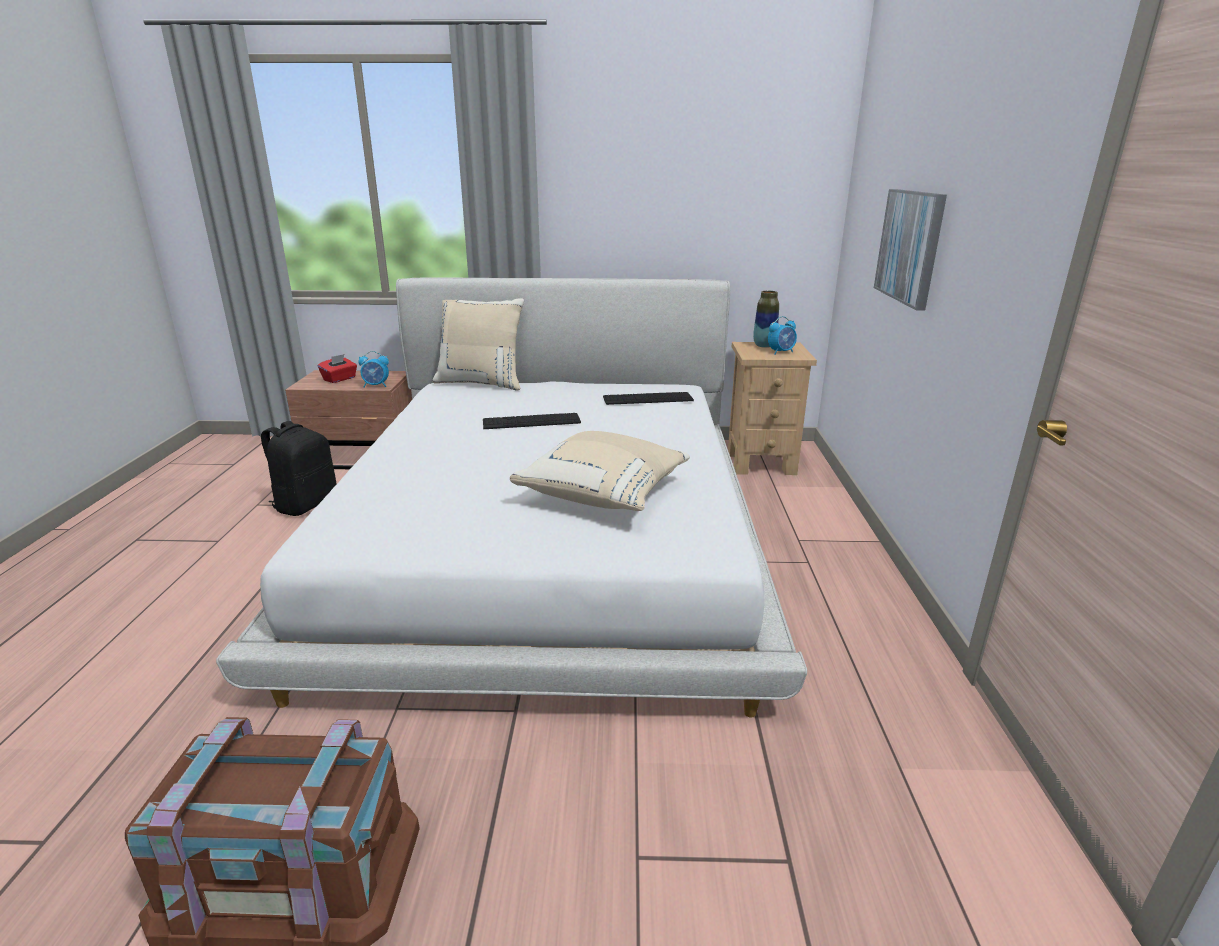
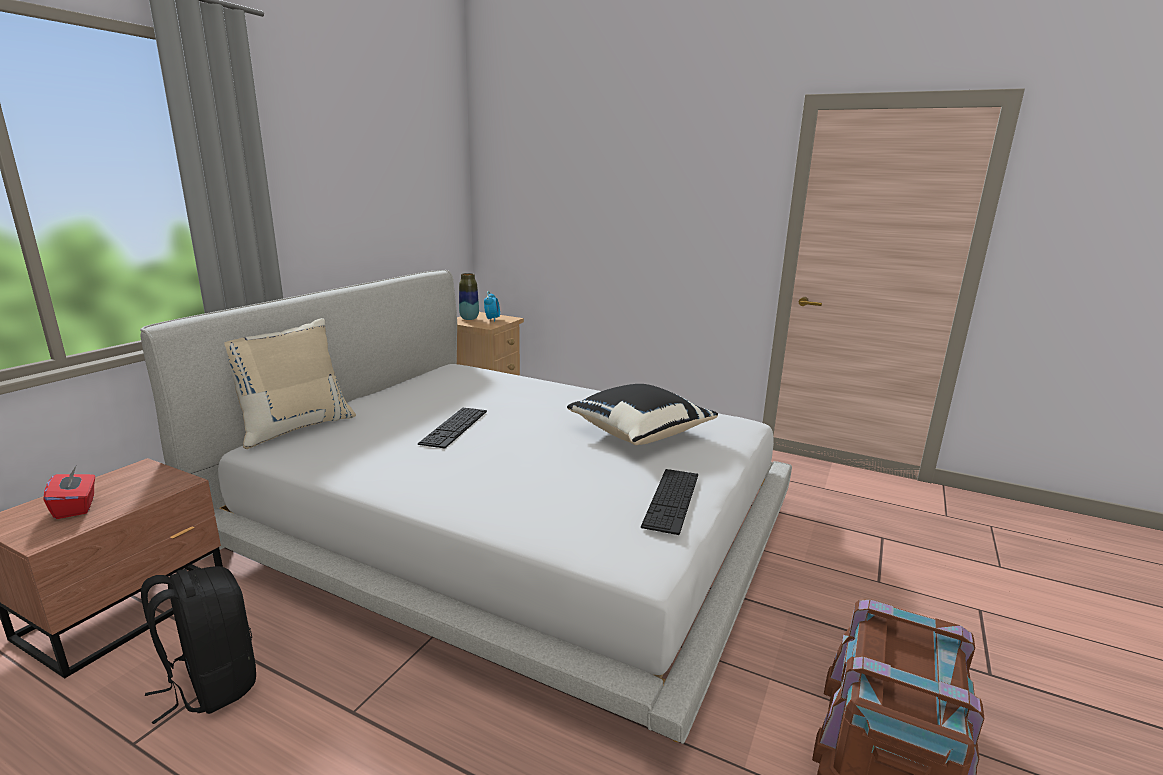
camera: 65 degrees left, 5 degrees down
alarm clock [358,351,389,387] -> none
beige pillow [510,431,690,511] -> black pillow [567,384,718,445]
keyboard [603,392,694,405] -> keyboard moved to [641,469,698,535]
picture [874,189,947,311] -> none

